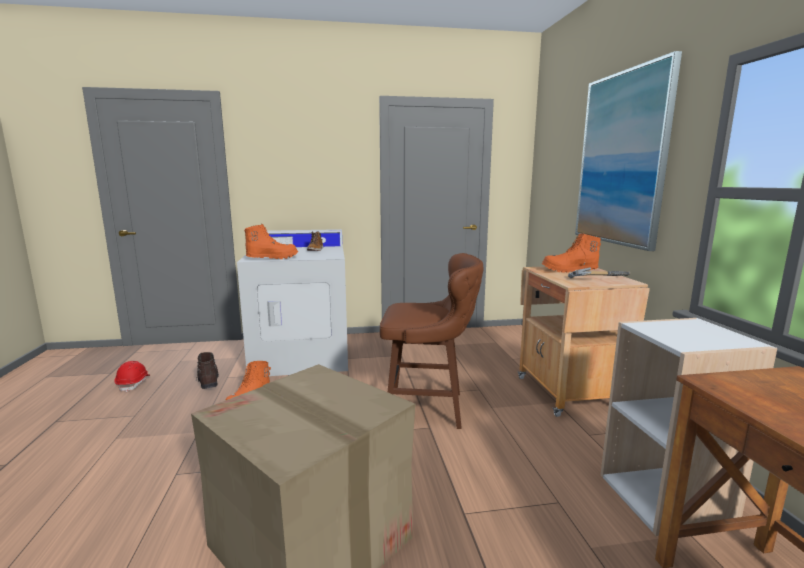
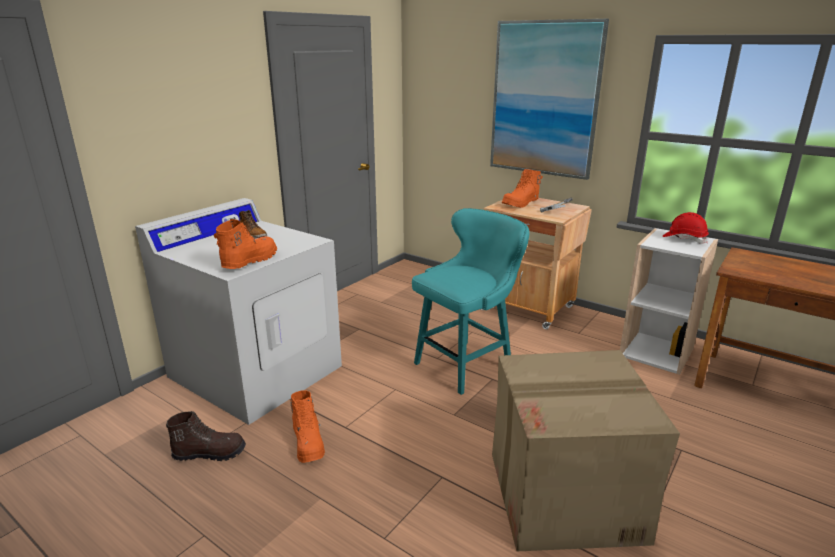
camera: 45 degrees left, 10 degrees up
red hard hat [114,361,150,392] -> red hard hat moved to [662,212,709,244]
brown boot [196,352,219,389] -> brown boot turned 150 degrees clockwise [166,411,246,461]
brown stool [380,253,483,429] -> turquoise stool [412,208,529,395]

